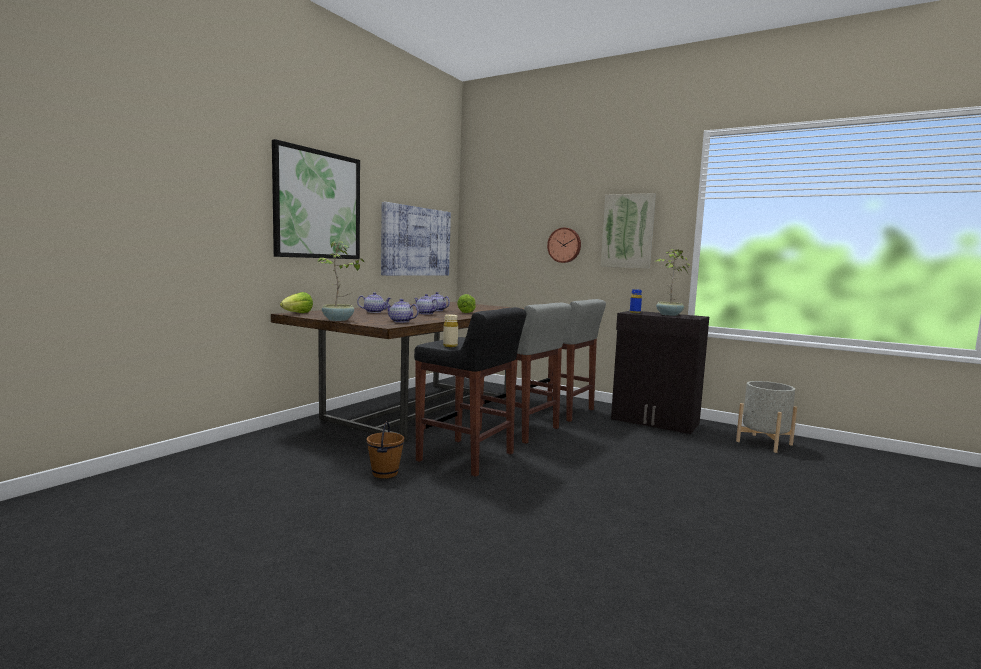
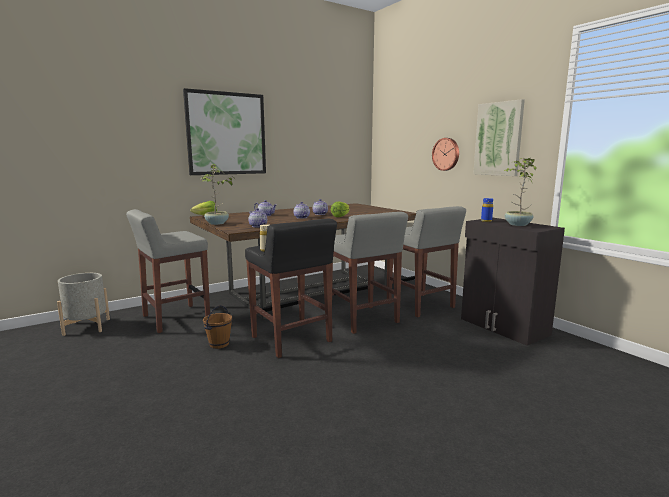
camera: 25 degrees right, 5 degrees up
picture [381,202,451,276] -> none
grey planter [736,381,797,453] -> grey planter moved to [57,273,110,336]
none -> grey stool [126,209,210,333]

